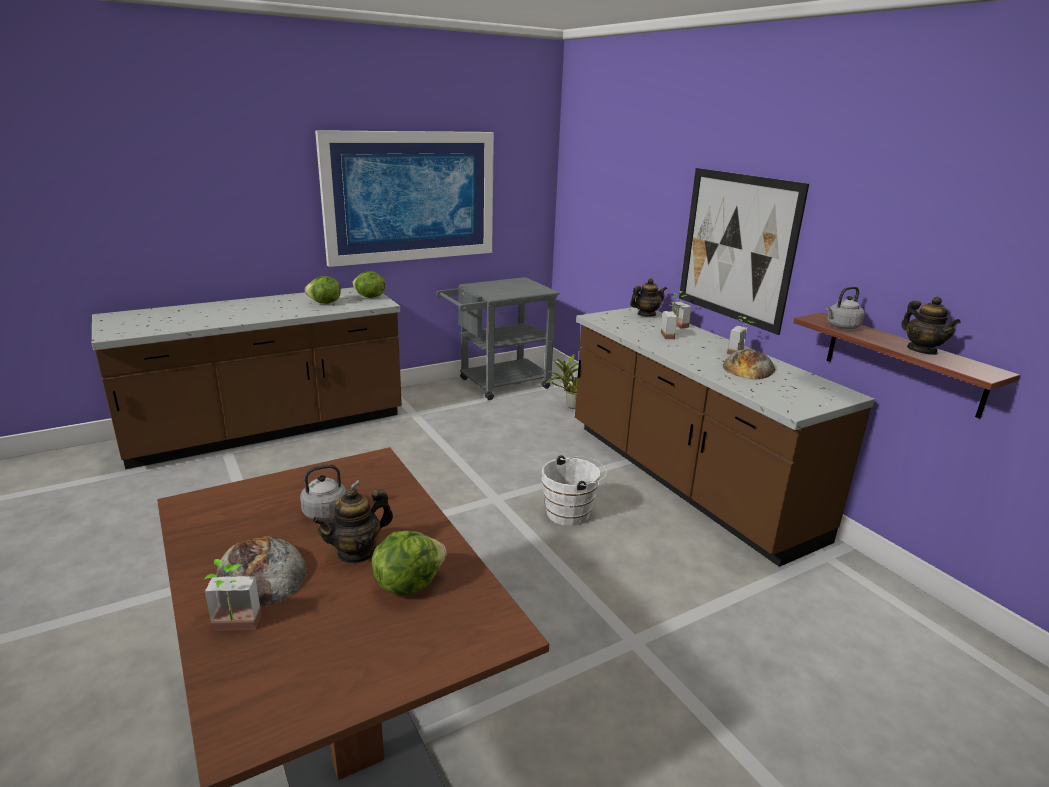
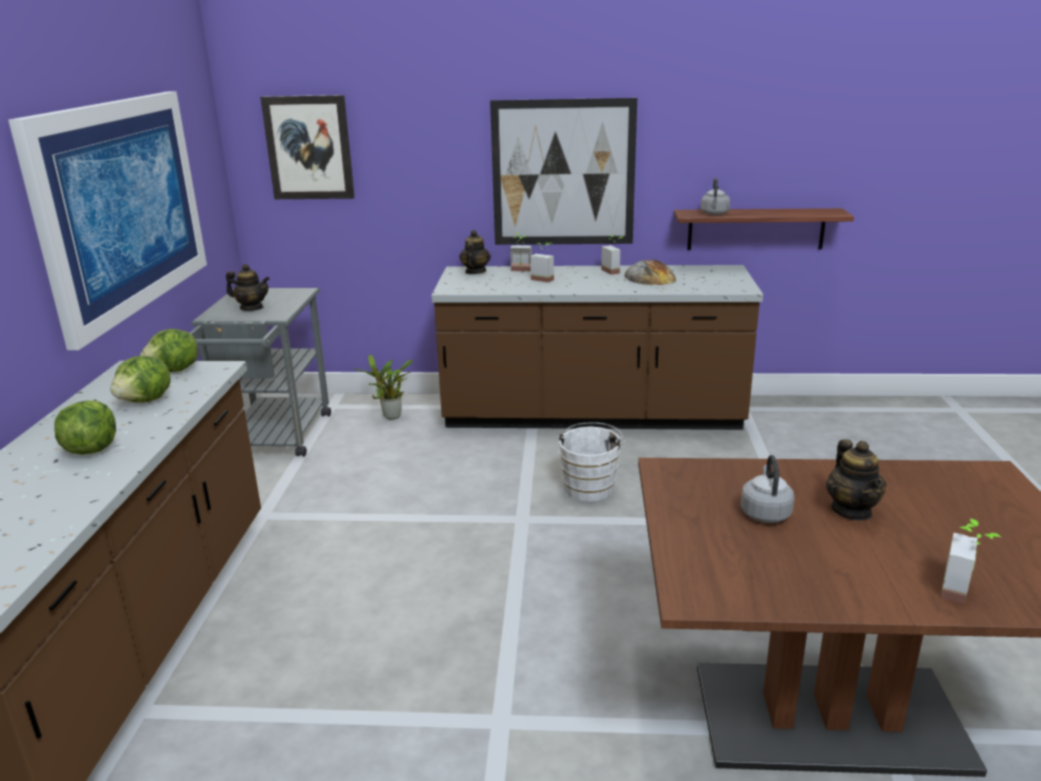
camera: 55 degrees left, 0 degrees up
bread [216,536,307,607] -> none
lettuce [372,531,447,595] -> lettuce moved to [55,400,116,455]
teapot [902,297,961,355] -> teapot moved to [226,264,270,311]
none -> picture [260,95,355,199]

